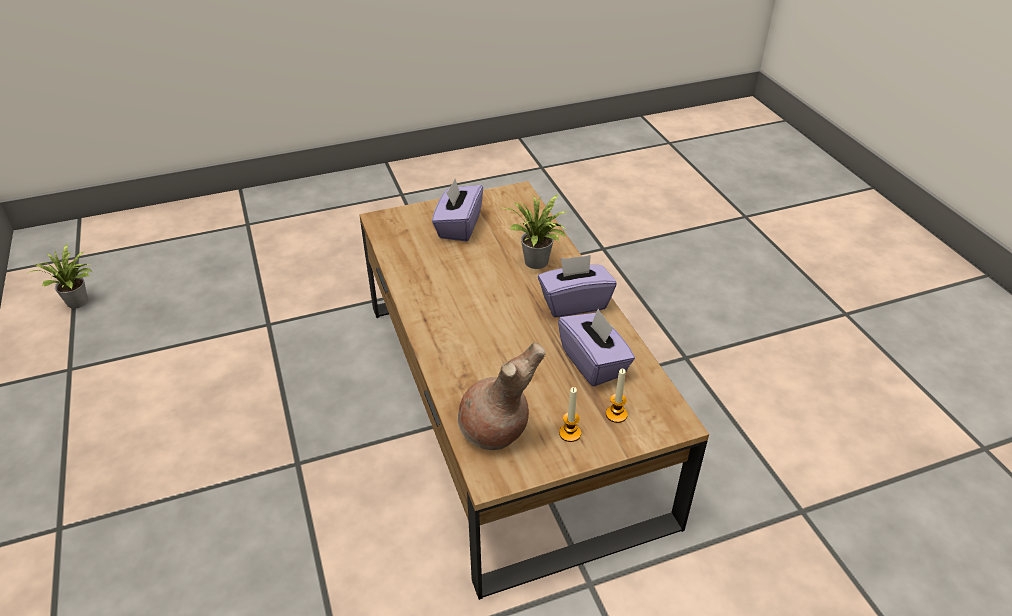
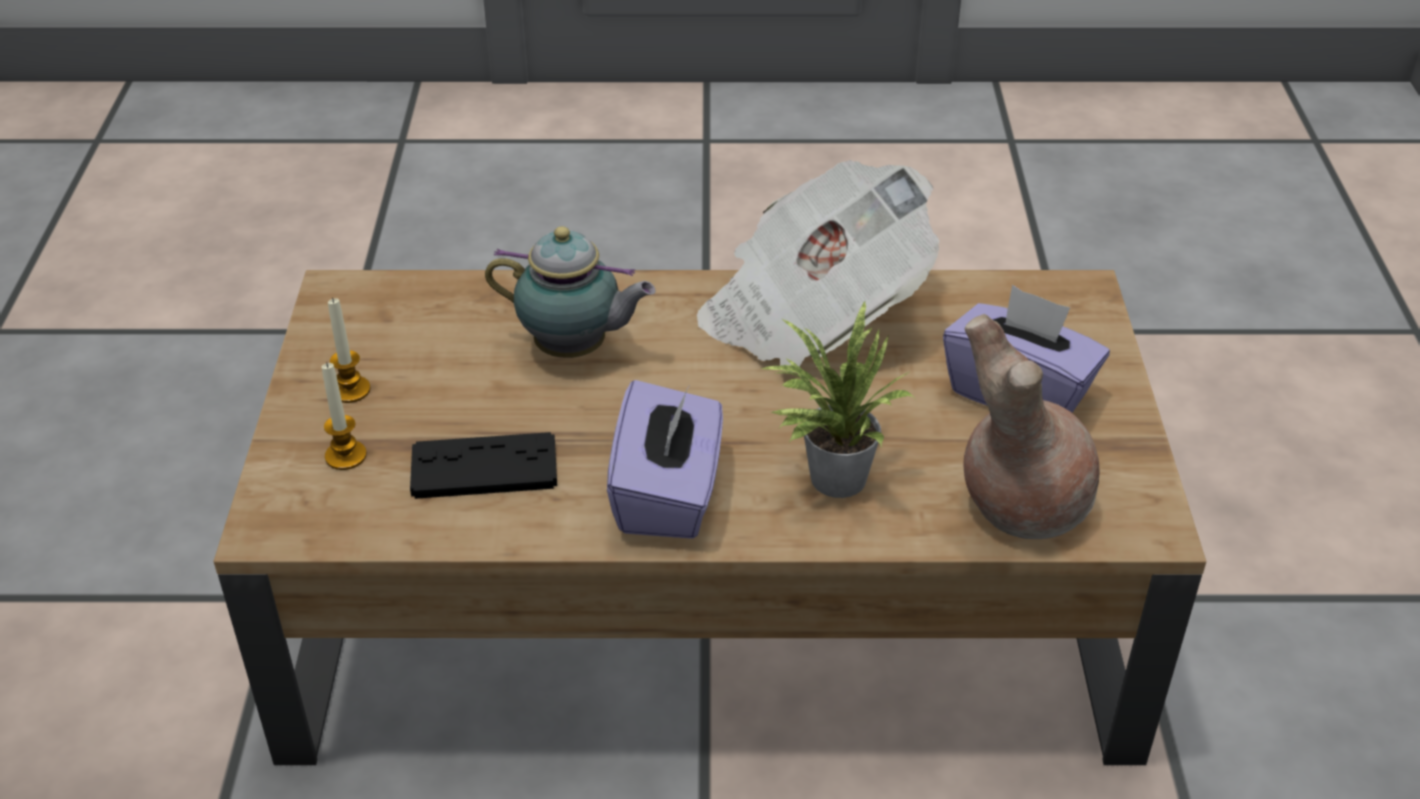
camera: 110 degrees right, 0 degrees up
potted plant [28,244,93,309] -> none
brown vase [457,343,545,450] -> brown vase moved to [963,314,1099,539]
purple tissue box [558,308,635,387] -> black game controller [410,432,557,499]
none -> teapot [485,226,656,358]
none -> newspaper [697,160,939,371]

